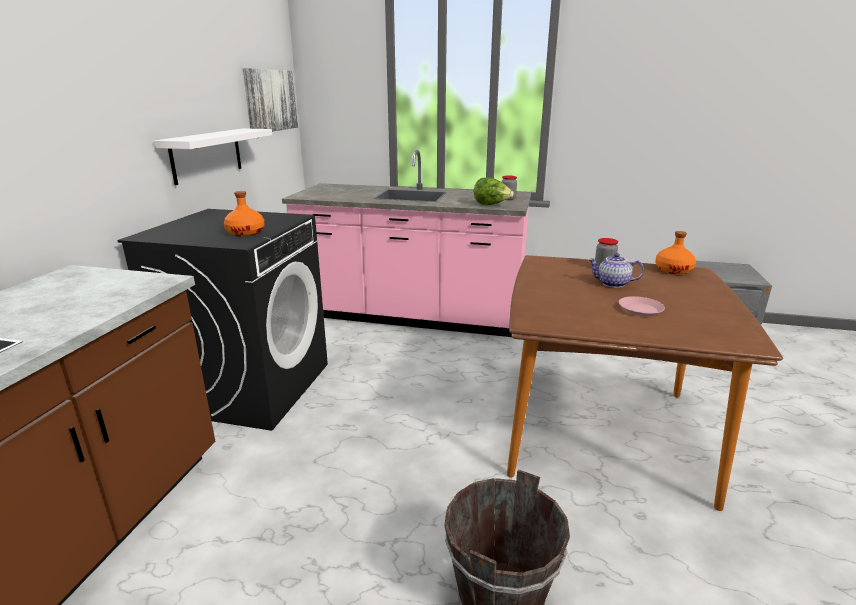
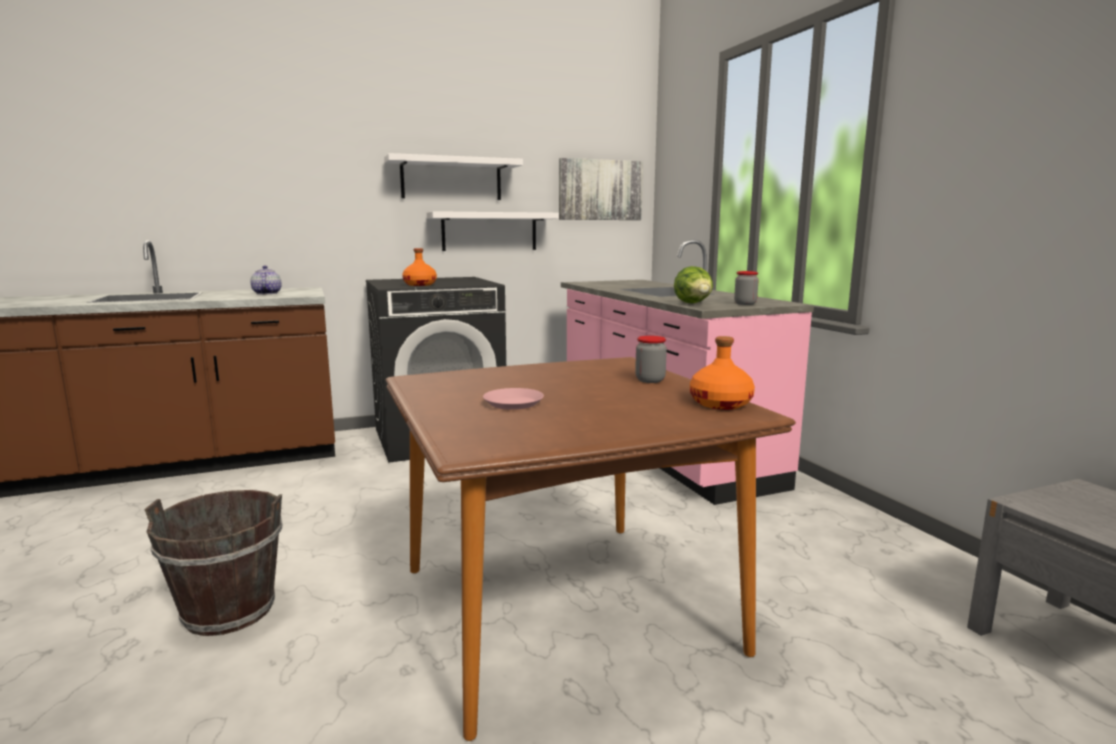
camera: 55 degrees right, 10 degrees down
teapot [588,253,644,288] -> teapot moved to [250,266,282,294]
none -> white shelf [384,153,523,200]

